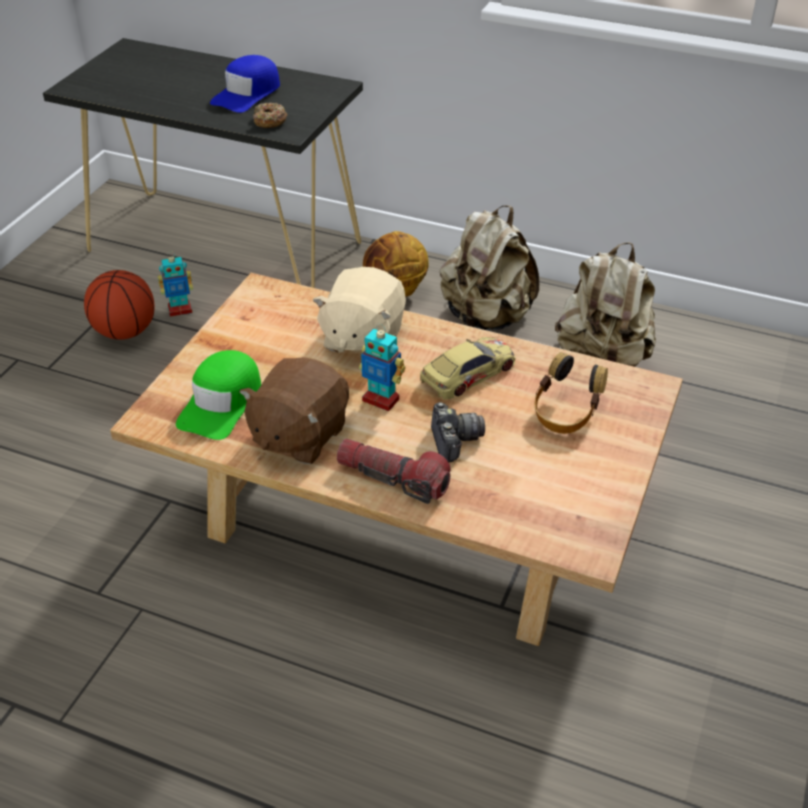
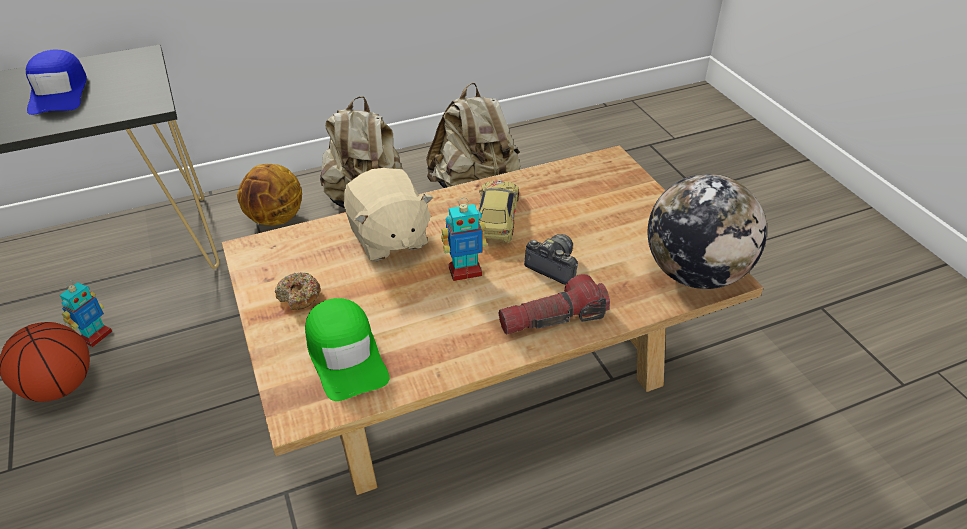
camera: 45 degrees left, 0 degrees up
brown plush toy [239,357,349,464] -> none
donut [253,103,287,128] -> donut moved to [275,272,321,310]
headphones [535,352,608,434] -> none
none -> globe [648,174,767,289]

